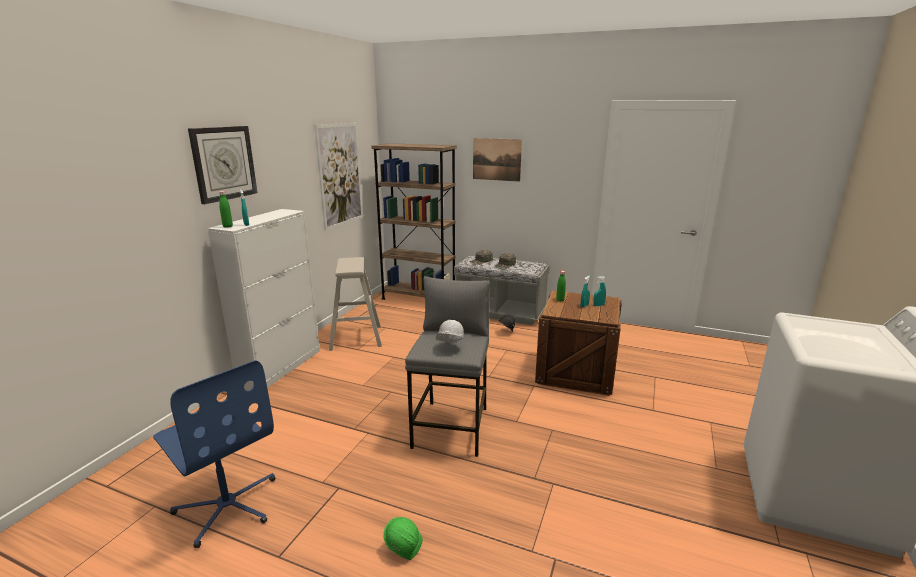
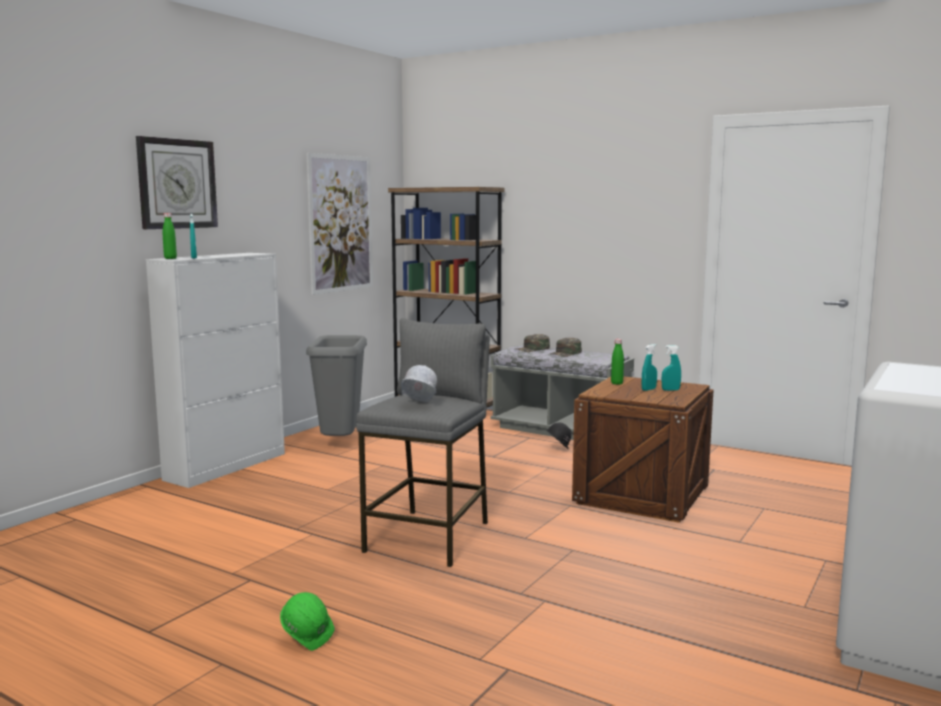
camera: 10 degrees right, 10 degrees down
blue office chair [153,360,276,548] -> none
beige stool [329,257,382,351] -> grey trash can [306,335,367,436]
picture [473,138,522,182] -> none

